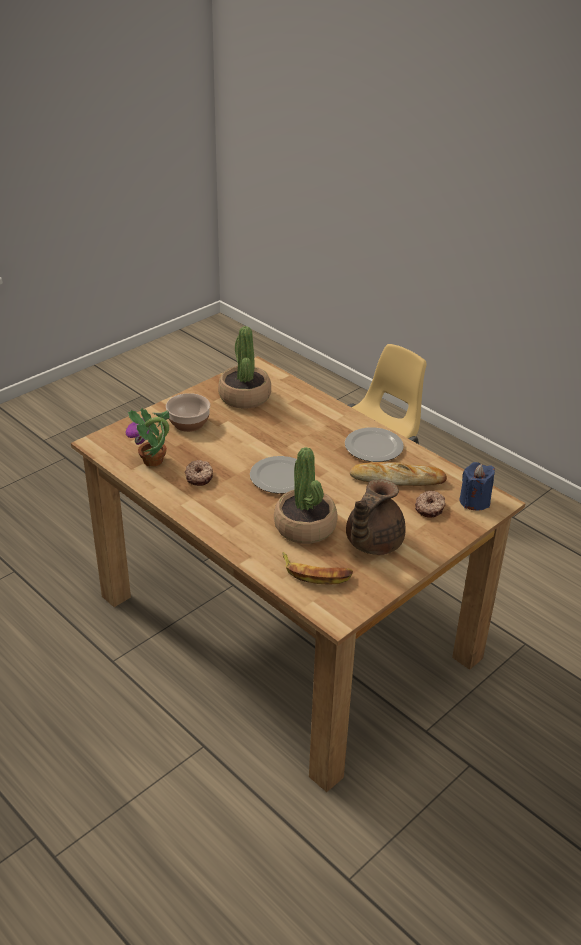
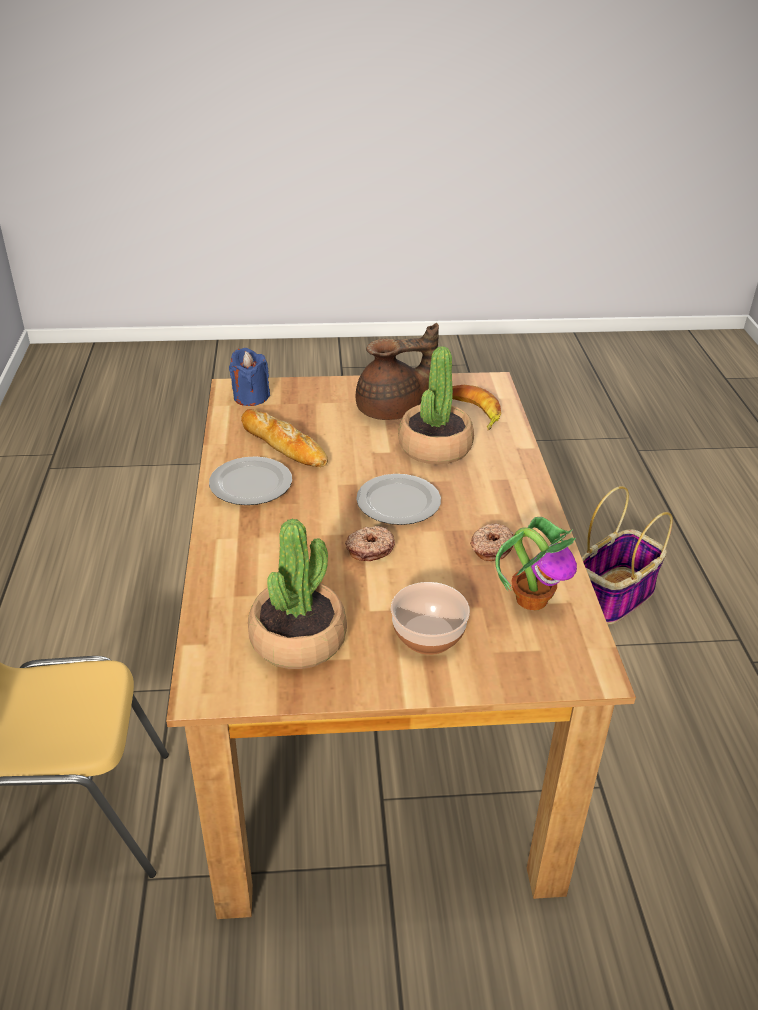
camera: 140 degrees left, 0 degrees up
donut [415,491,446,518] -> donut moved to [345,526,395,561]
none -> basket [582,486,673,625]

